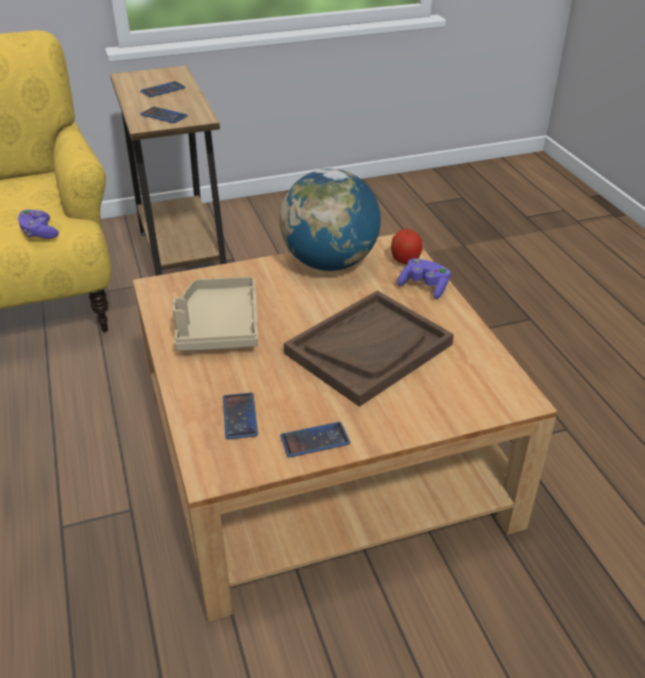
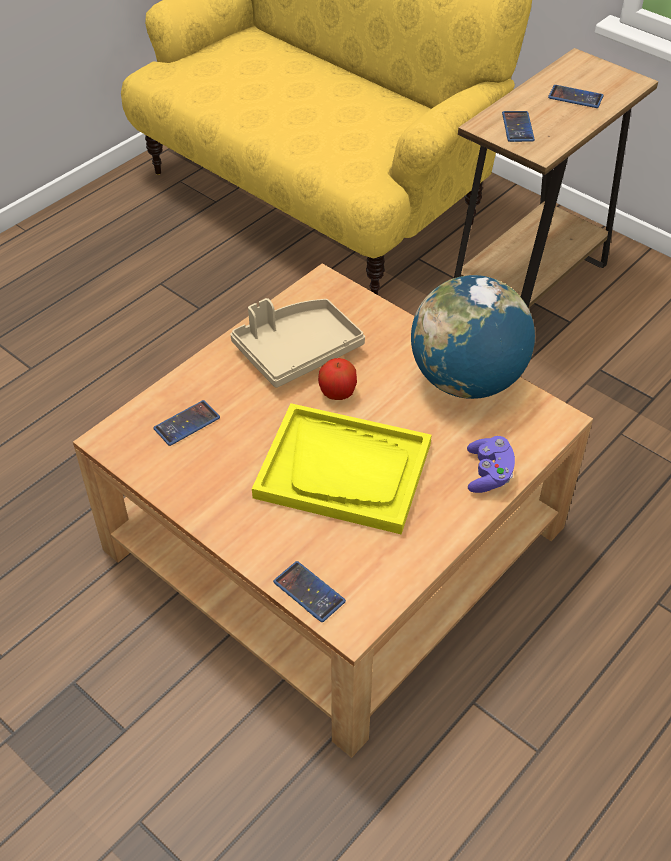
camera: 60 degrees right, 10 degrees up
purple game controller [18,209,59,239] -> none
phone [280,422,350,458] -> phone moved to [273,561,346,622]
brown tray [284,290,454,407] -> yellow tray [252,403,432,534]
apple [391,229,422,264] -> apple moved to [318,358,357,400]

